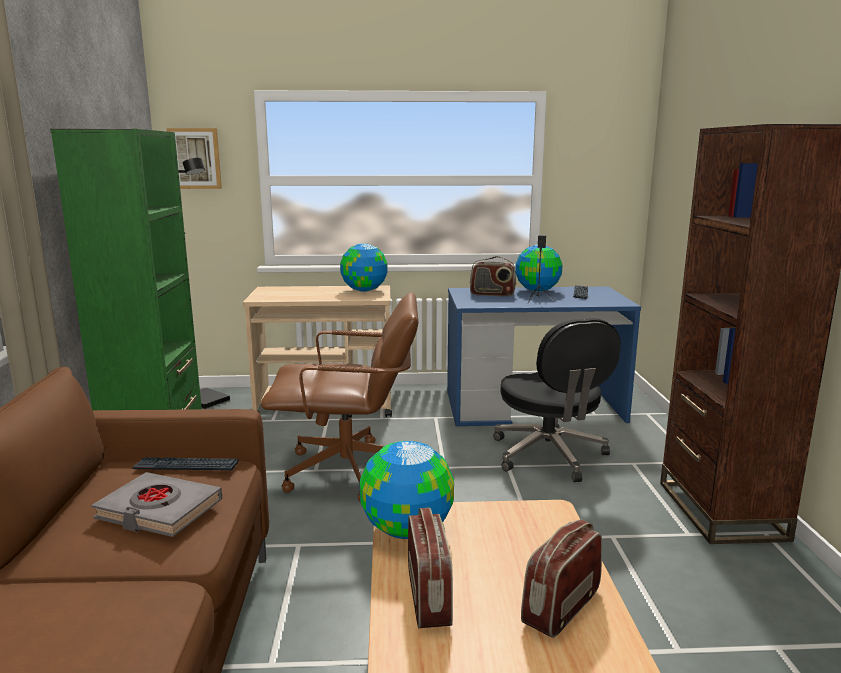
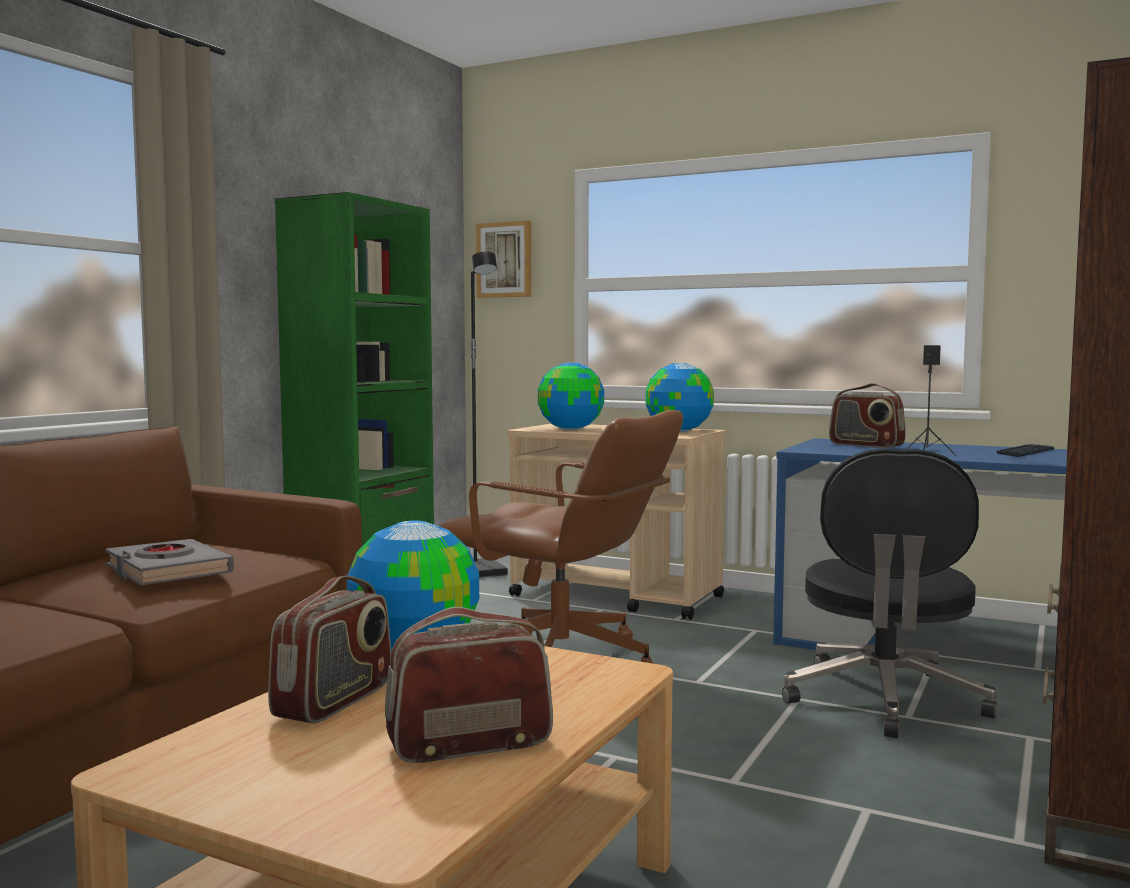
camera: 30 degrees right, 10 degrees down
keyboard [132,457,239,470] -> none
globe [515,245,562,292] -> globe moved to [538,363,604,430]

